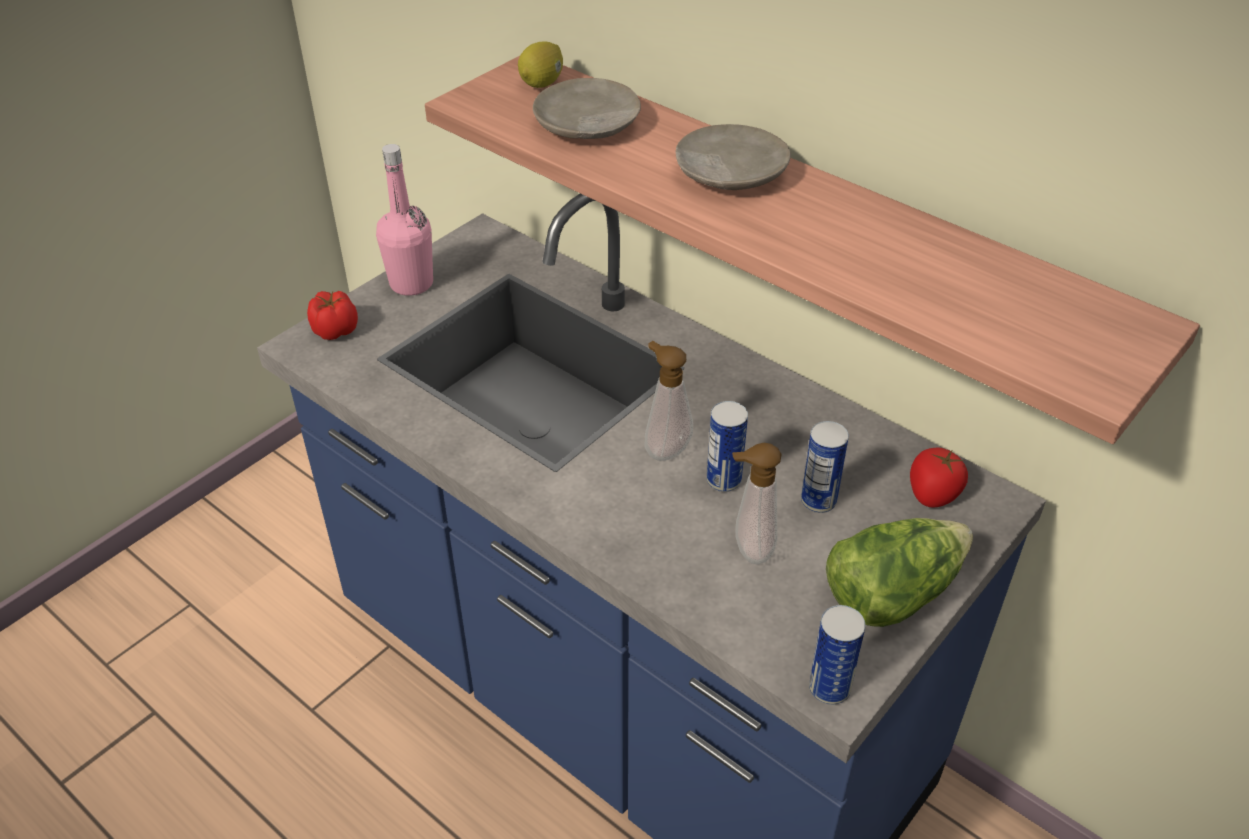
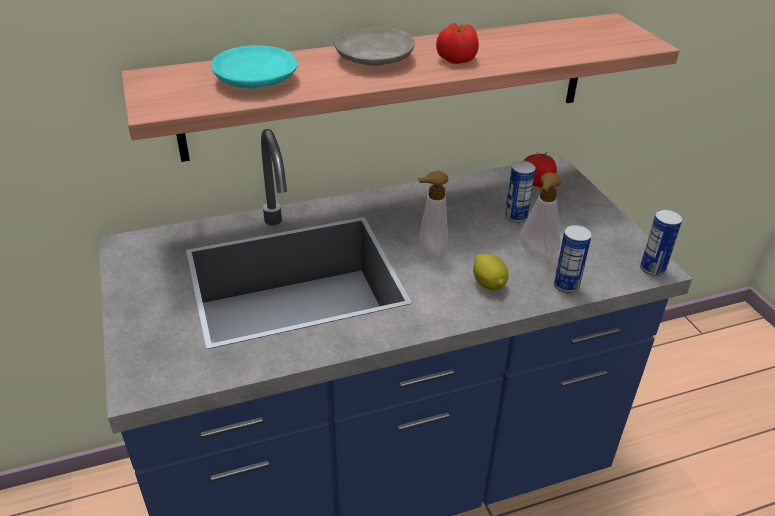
camera: 60 degrees left, 5 degrees down
tomato [307,291,358,340] -> tomato moved to [436,23,479,64]
pink bottle [376,144,433,296] -> none
lemon [518,41,563,88] -> lemon moved to [473,254,509,290]
beige plate [533,78,641,139] -> turquoise plate [211,45,298,89]
can [707,401,748,492] -> can moved to [554,225,592,294]
lettuce [826,518,973,627] -> none

